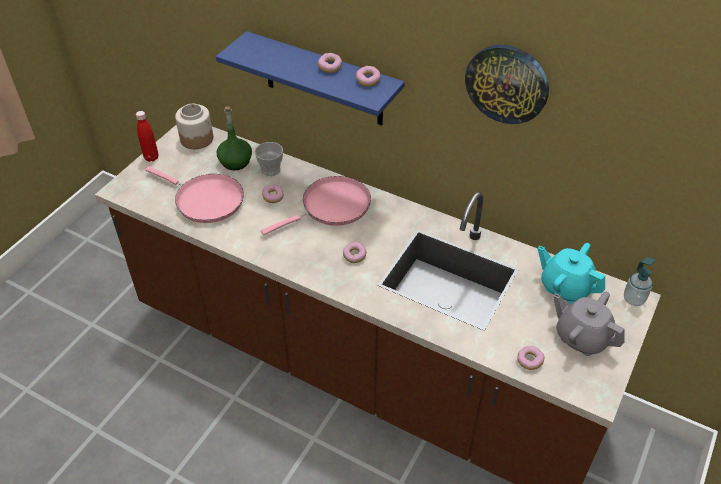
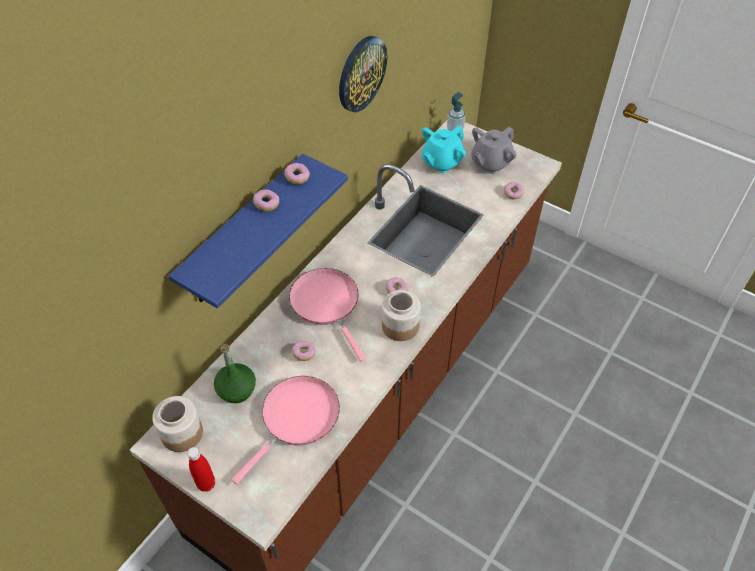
camera: 85 degrees left, 5 degrees up
cup [255,142,283,176] -> none
none -> jar [382,290,421,341]

